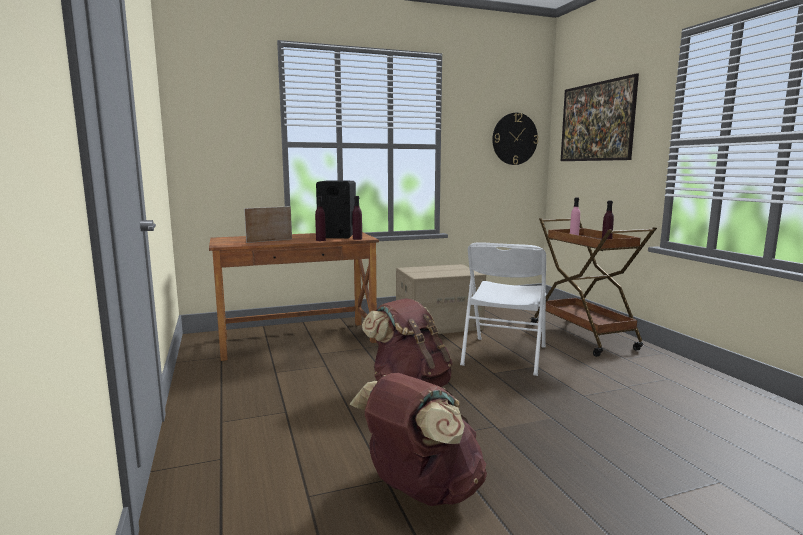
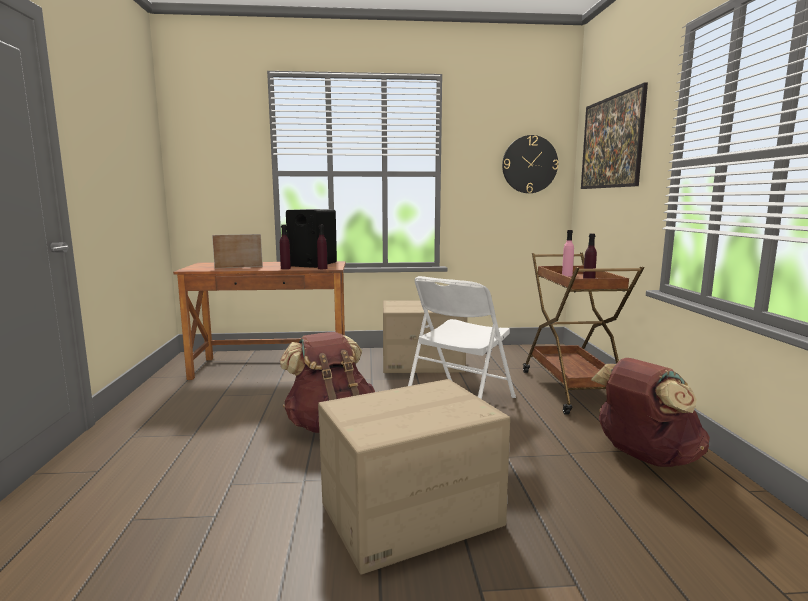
camera: 15 degrees right, 0 degrees up
brown backpack [349,373,487,506] -> brown backpack moved to [591,358,710,467]
none -> cardboard box [318,379,510,575]

